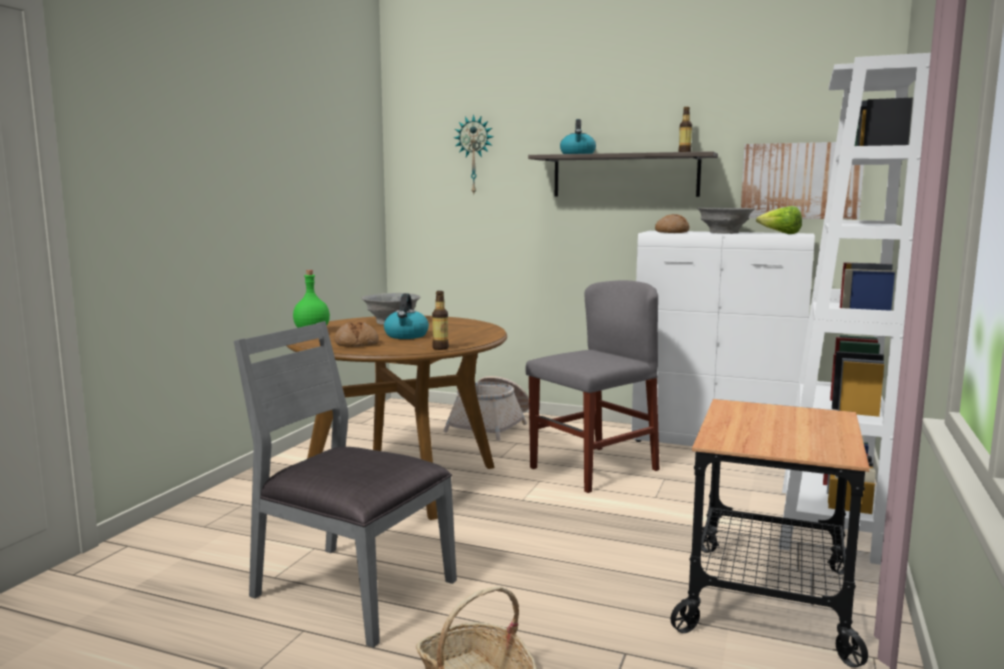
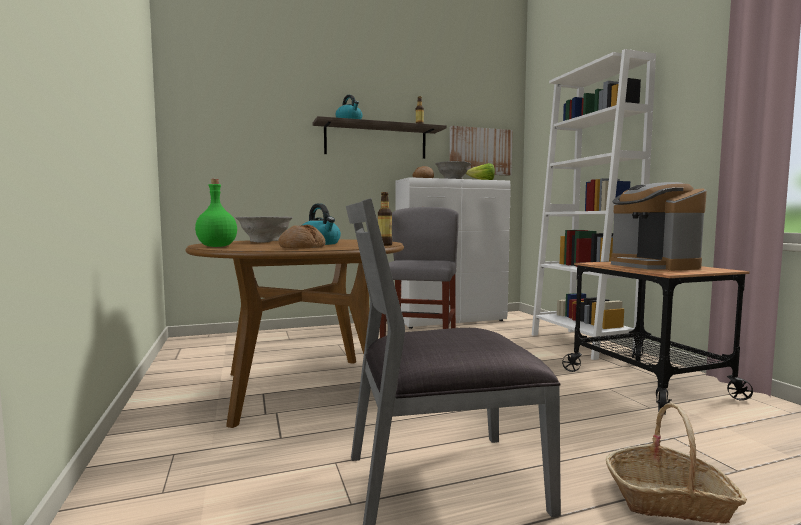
camera: 40 degrees left, 5 degrees down
basket [443,376,529,441] -> none
wall clock [454,114,494,194] -> none
none -> coffee machine [610,182,707,271]

